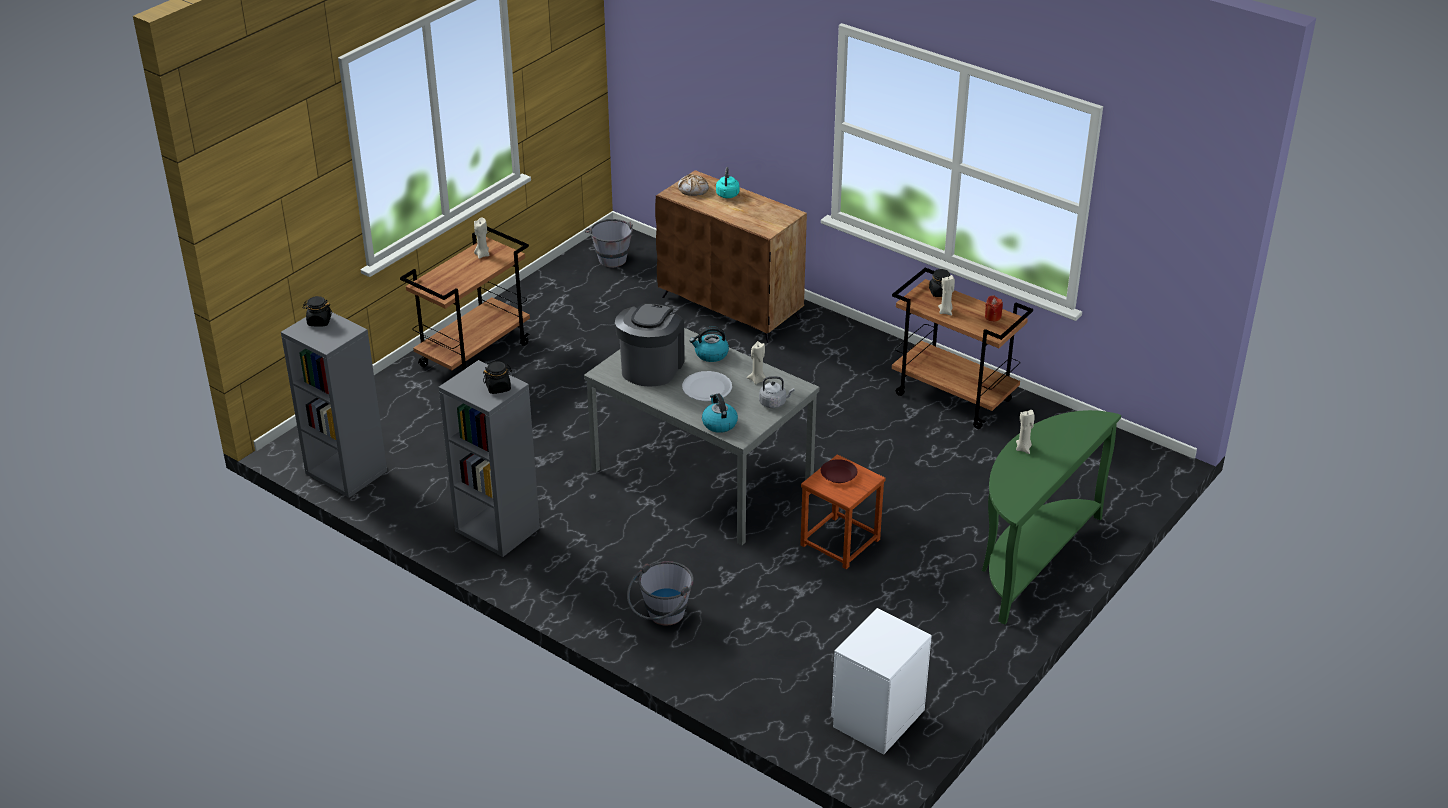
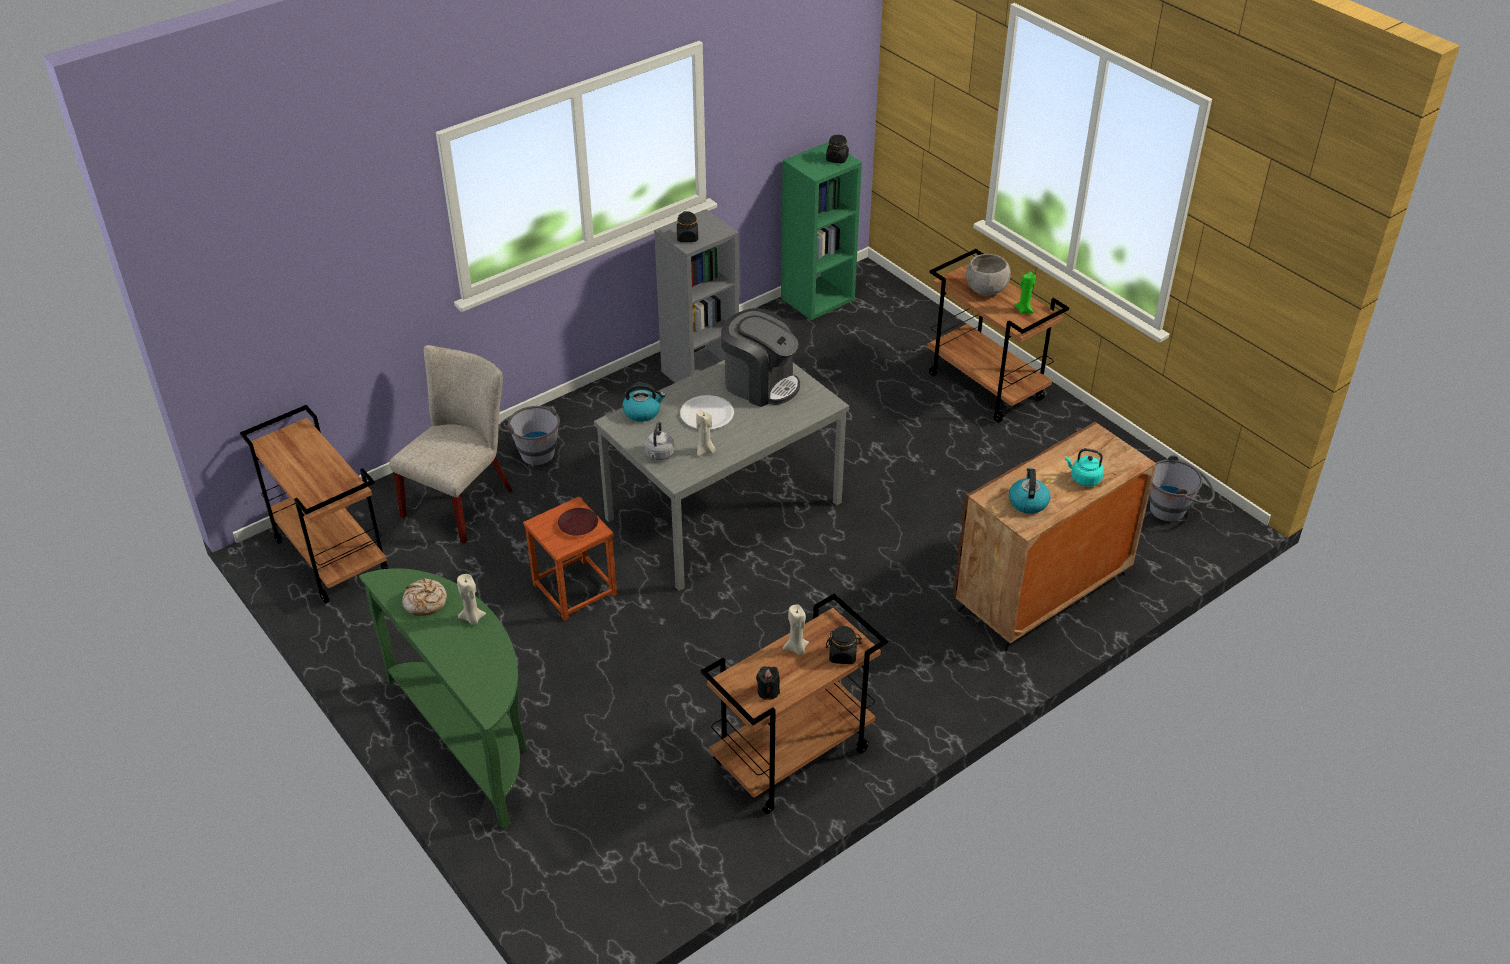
camera: 105 degrees right, 5 degrees up
grey bookcase [281,312,387,498] -> green bookcase [781,142,862,320]
beige candle [474,217,490,259] -> green candle [1014,272,1036,314]
bread [678,174,709,196] -> bread moved to [402,578,447,616]
kettle [690,326,729,362] -> kettle moved to [1009,468,1050,514]
white nightstand [831,608,932,755] -> brown cart [240,405,389,604]
red candle [985,295,1003,322] -> black candle [756,666,780,700]
none -> beige chair [389,345,513,544]
none -> grey bowl [966,254,1011,296]

